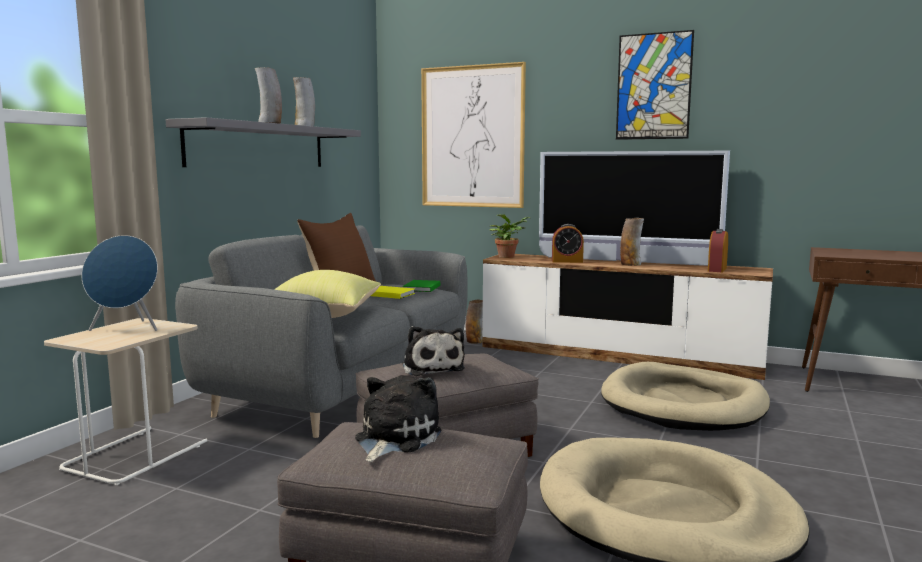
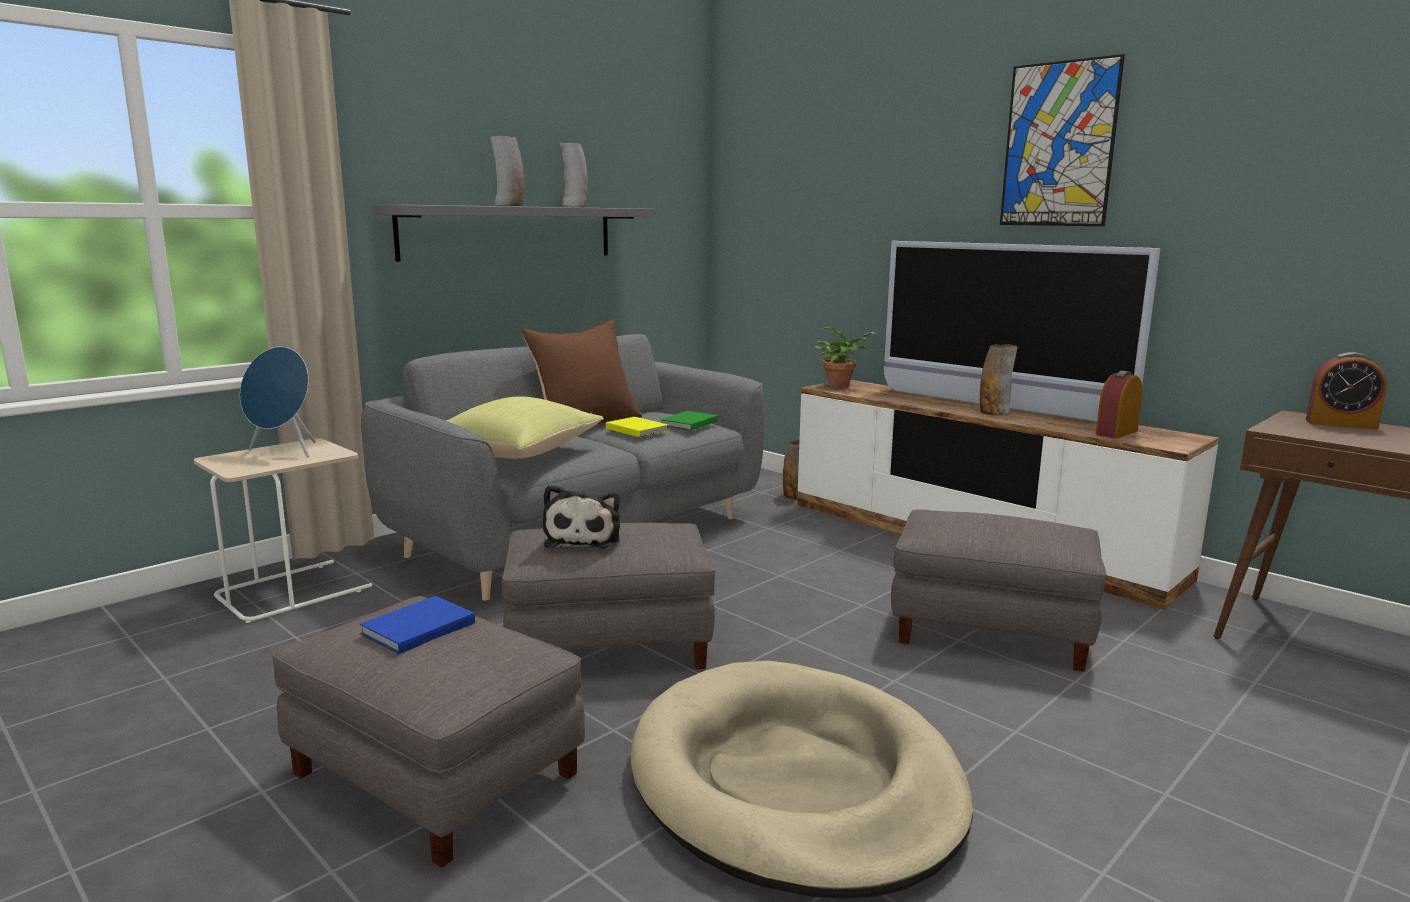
camera: 20 degrees right, 5 degrees up
plush toy [355,375,442,462] -> blue book [360,596,475,654]
picture [421,62,526,208] -> none
alarm clock [552,224,584,263] -> alarm clock moved to [1306,352,1387,429]
beige dog bed [601,362,770,431] -> grey ottoman [891,509,1107,672]

